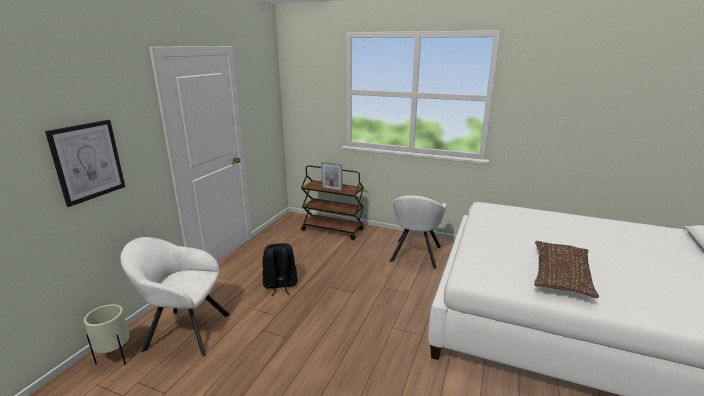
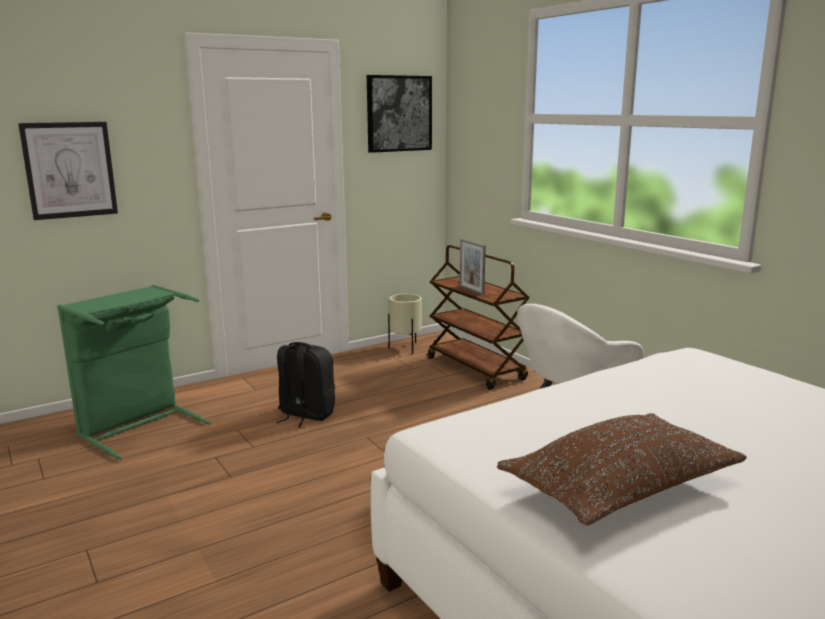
camera: 35 degrees right, 5 degrees down
beige planter [84,304,129,365] -> beige planter moved to [388,294,422,354]
white armchair [120,237,230,356] -> green laundry basket [57,285,211,460]
none -> picture [367,75,432,153]

